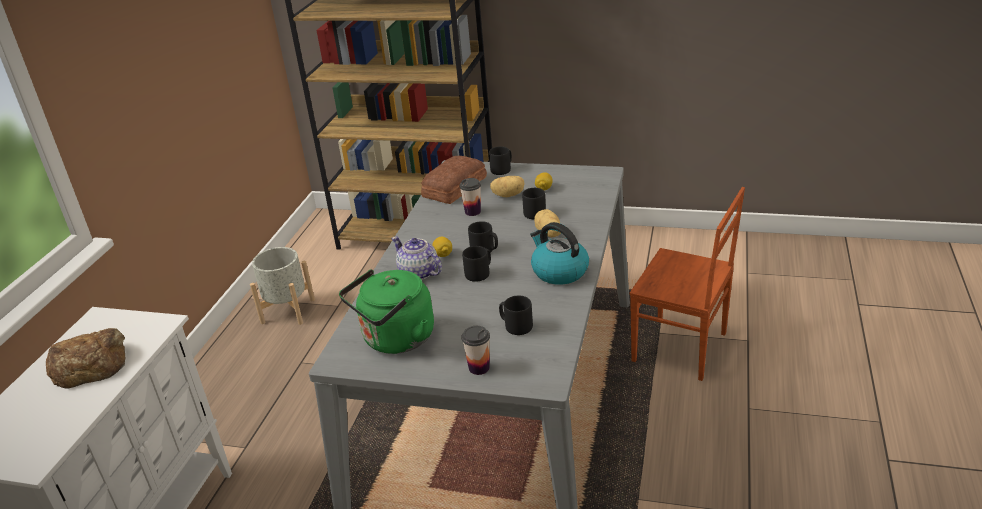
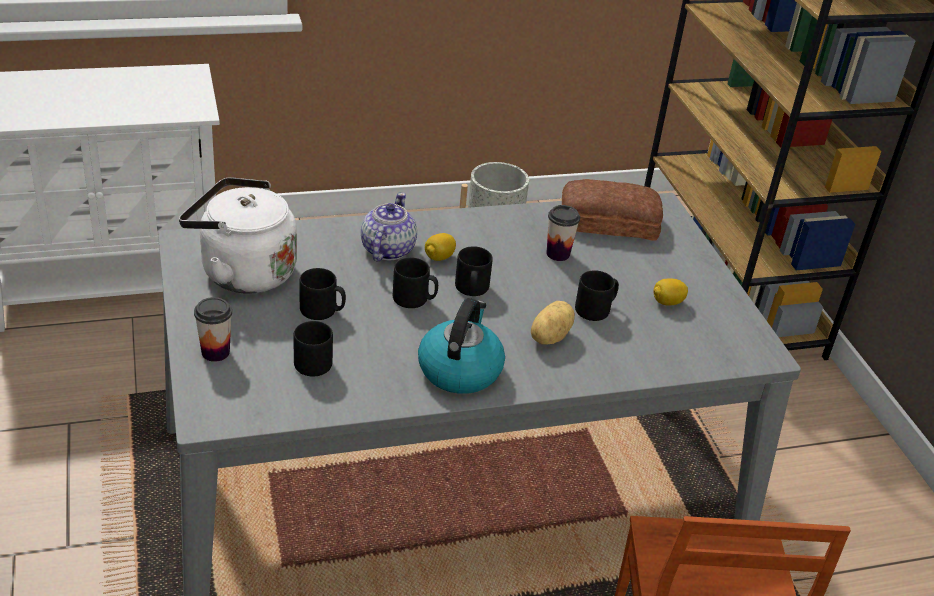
camera: 55 degrees right, 5 degrees up
bread [46,328,125,389] -> none
green kettle [339,269,434,354] -> white kettle [179,177,297,294]
black mug [489,146,512,175] -> black mug moved to [299,268,346,320]
potato [490,176,525,197] -> none

